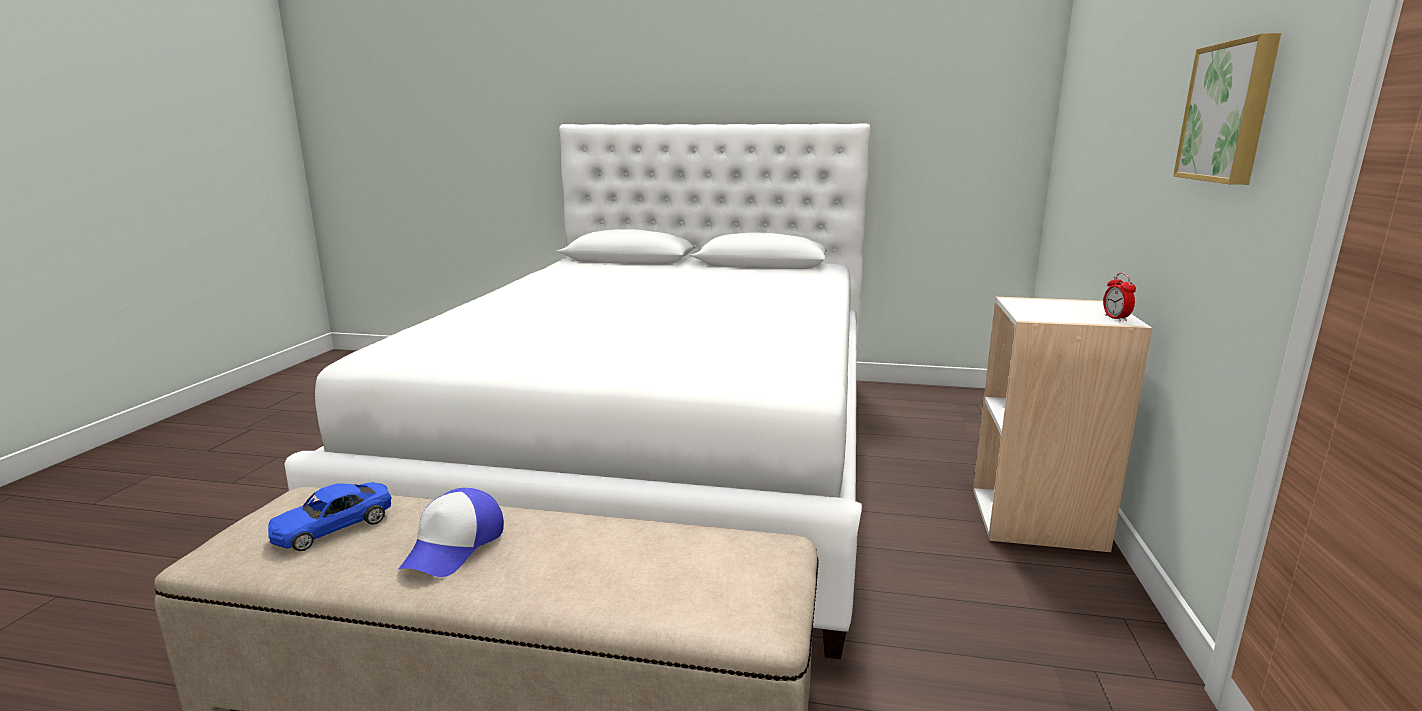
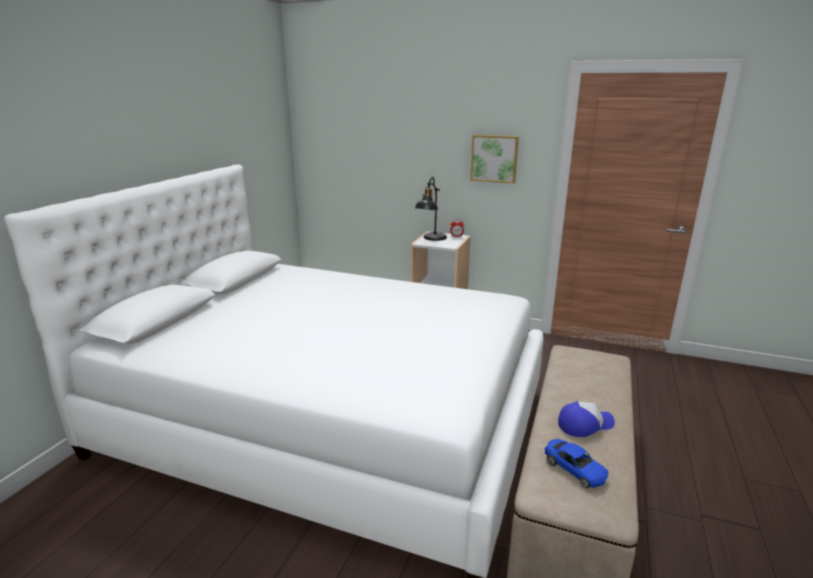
camera: 80 degrees left, 5 degrees up
cap [398,488,504,577] -> cap turned 45 degrees counterclockwise [558,401,615,437]
none -> grey table lamp [415,177,447,241]

